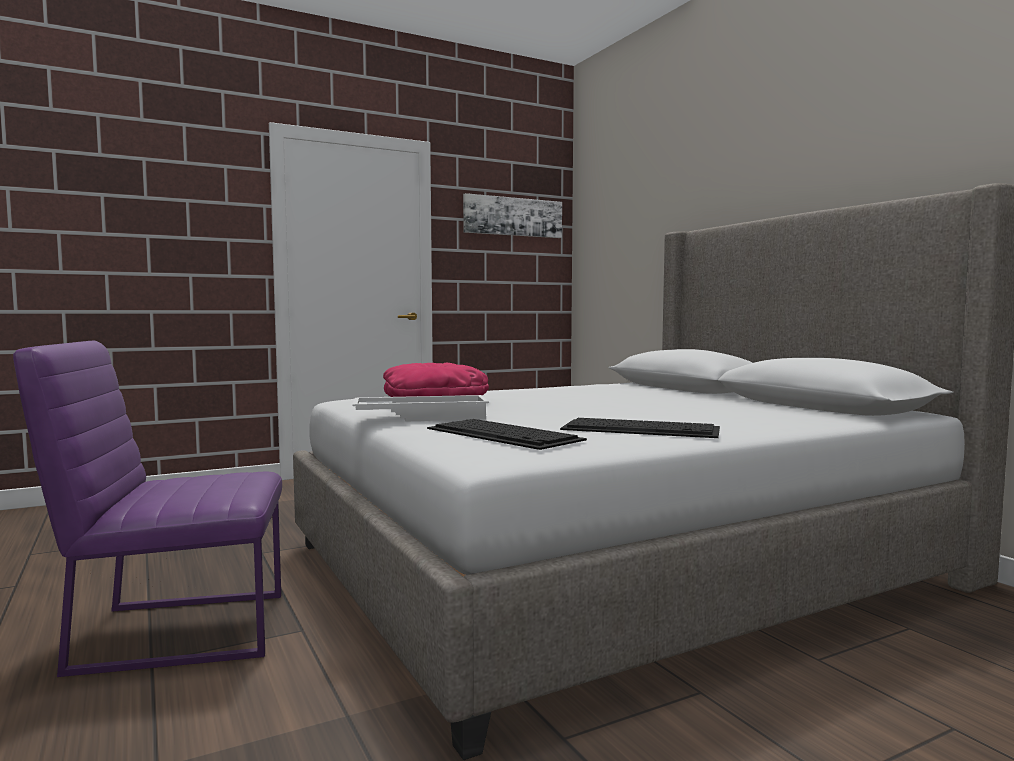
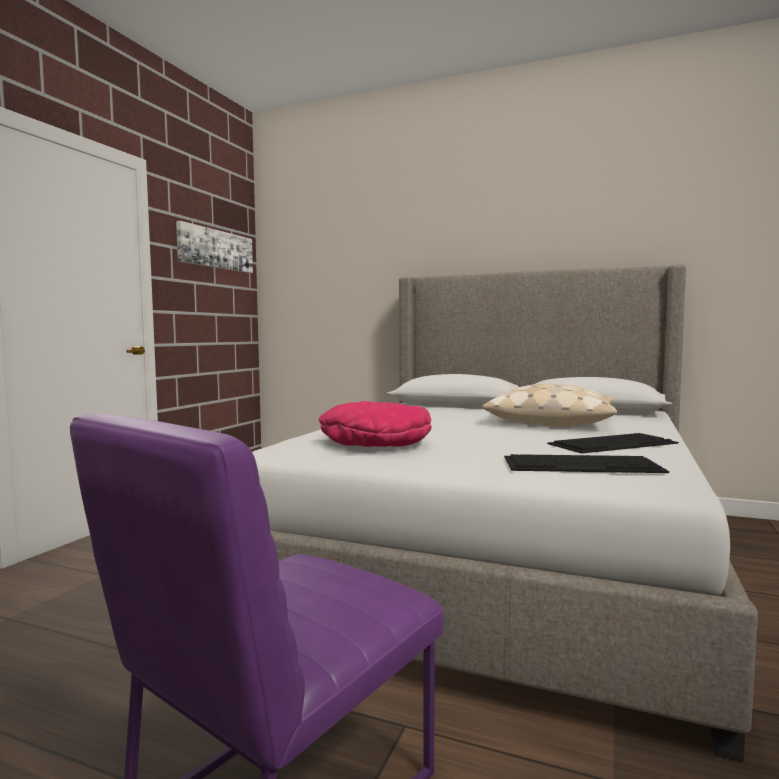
camera: 40 degrees left, 0 degrees up
white tray [352,395,489,422] -> none
none -> beige pillow [482,383,617,427]

